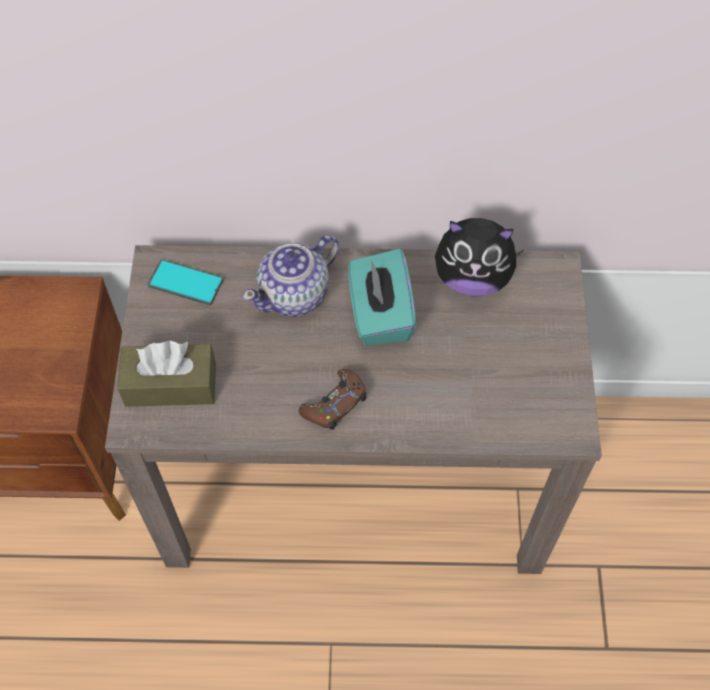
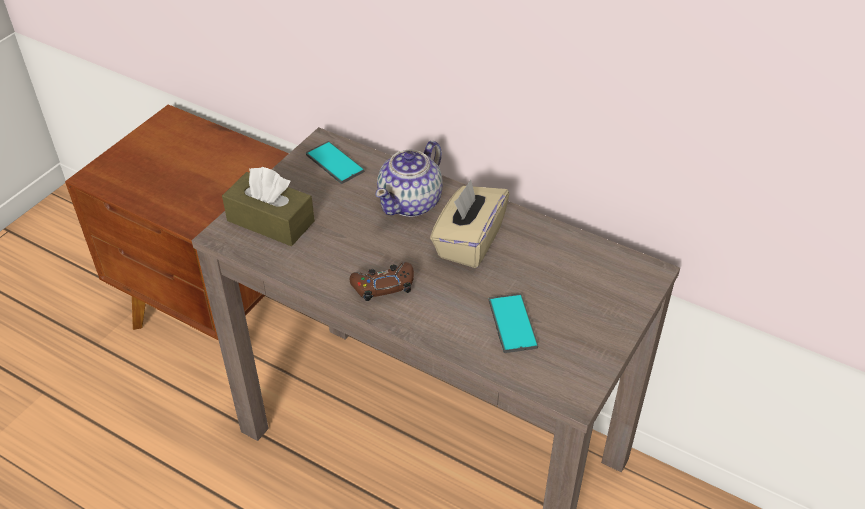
camera: 30 degrees right, 15 degrees down
teapot [243,235,339,317] -> teapot turned 45 degrees counterclockwise [376,141,443,217]
turquoise tissue box [348,249,416,346] -> beige tissue box [430,180,509,268]
plush toy [435,218,524,296] -> none
none -> phone [489,293,538,353]

